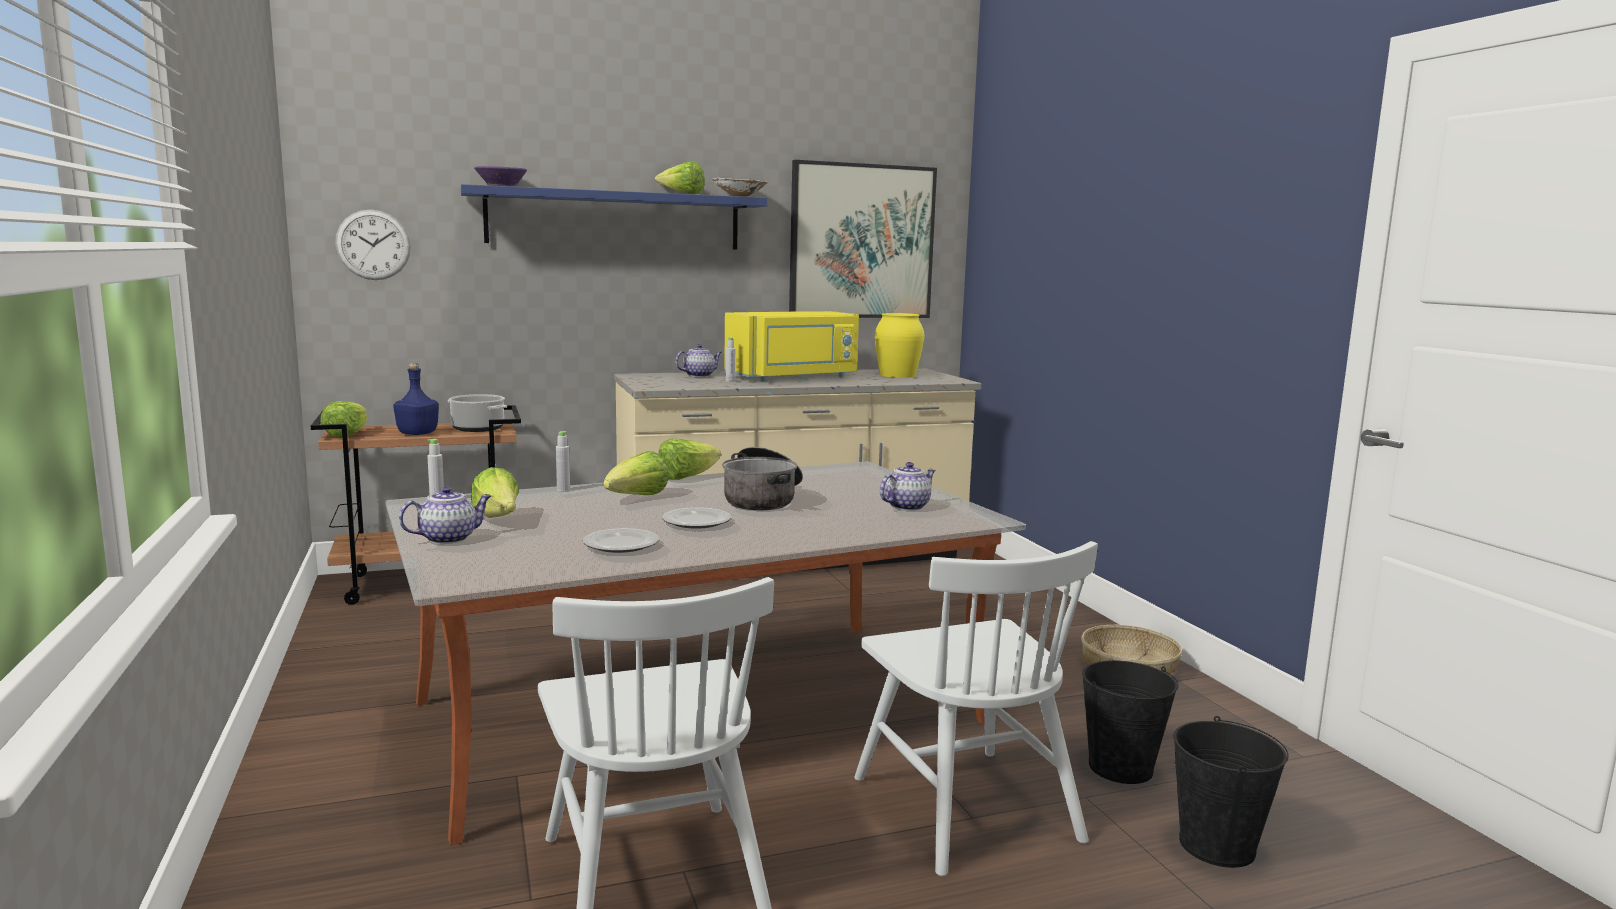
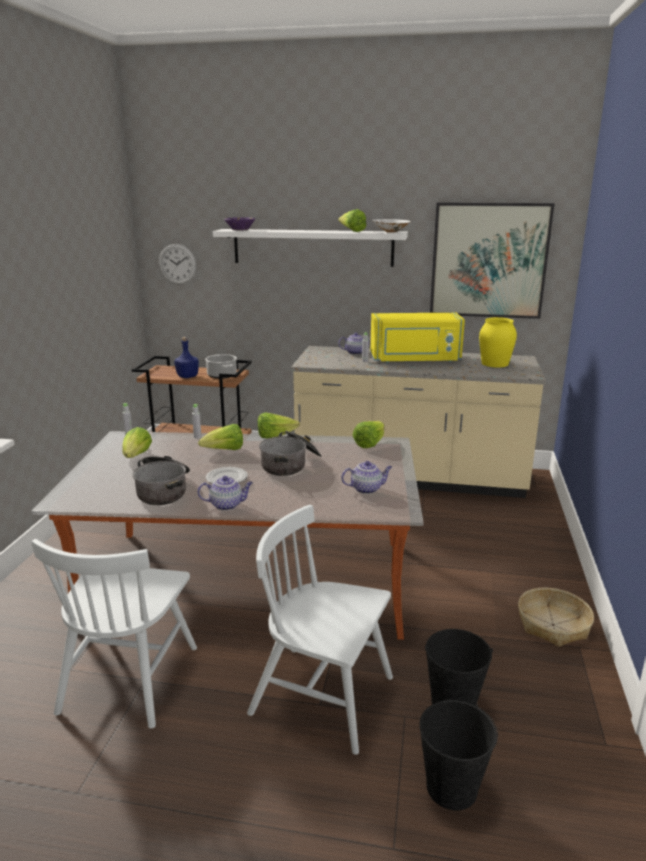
camera: 30 degrees right, 10 degrees up
lettuce [320,401,367,437] -> lettuce moved to [353,421,384,448]
teapot [399,486,491,544] -> teapot moved to [198,476,253,511]
blue shelf [461,184,768,250] -> white shelf [213,229,408,267]
plate [582,528,659,553] -> cooking pot [133,456,190,505]
white chair [854,541,1098,876] -> white chair turned 105 degrees clockwise [247,505,393,755]

